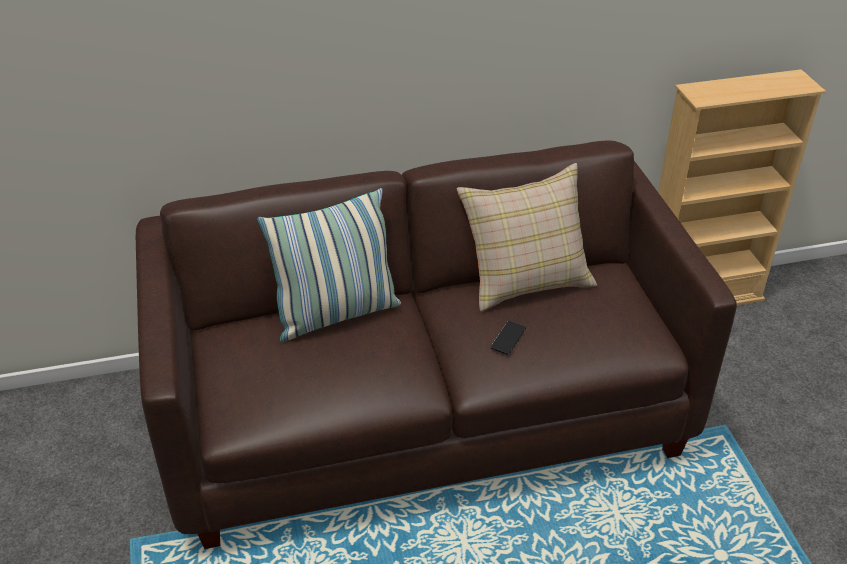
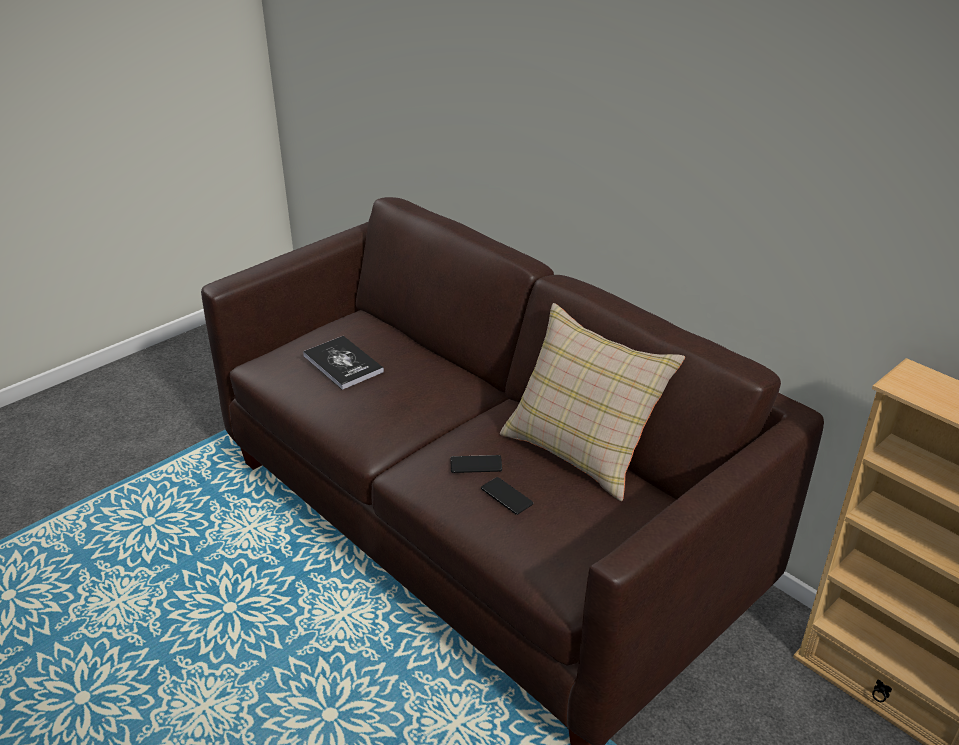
camera: 60 degrees right, 5 degrees down
pillow [257,188,401,342] -> none
none -> book [303,336,384,390]
none -> phone [481,477,533,515]

